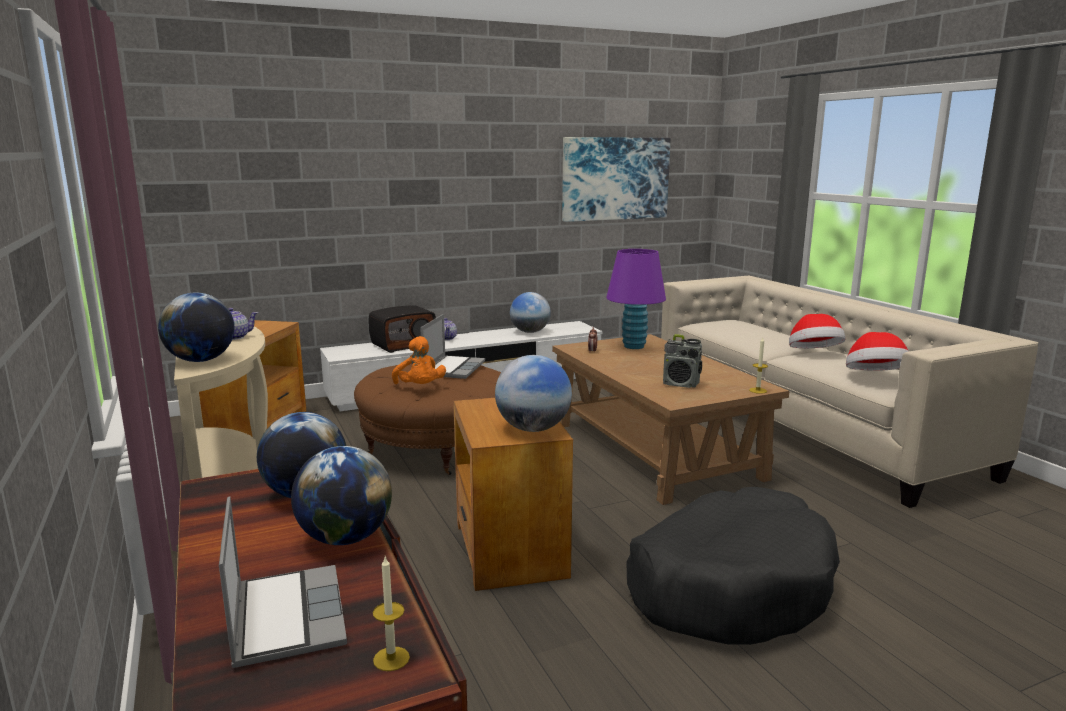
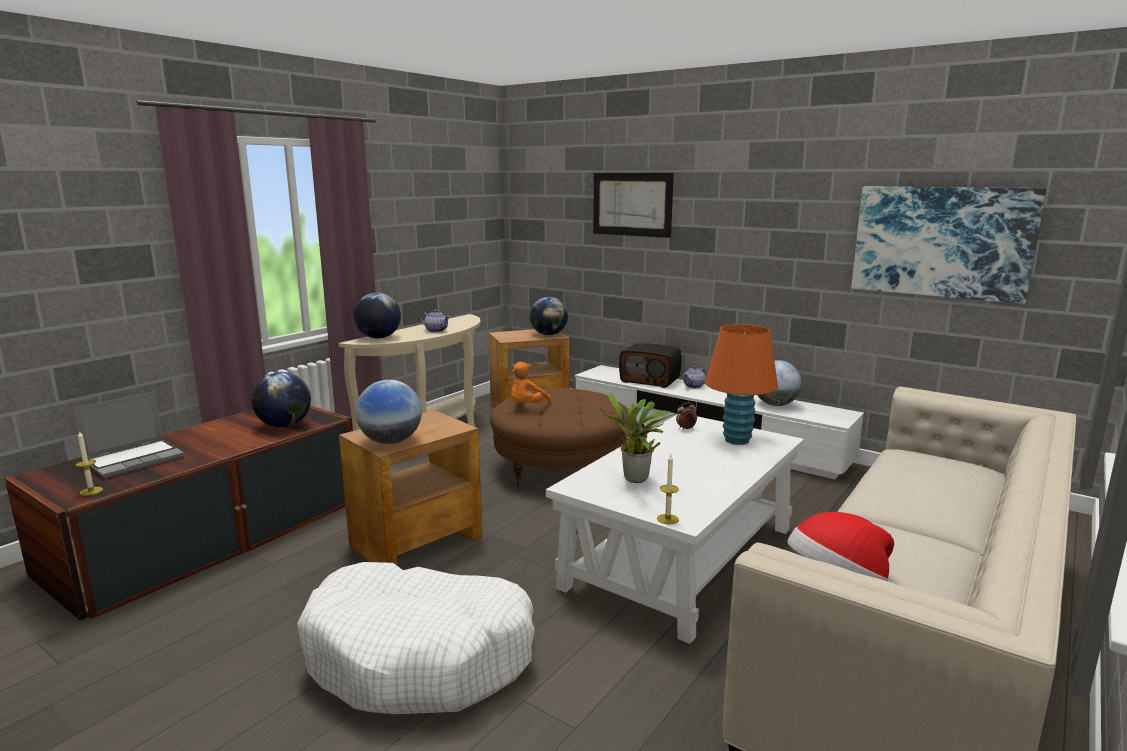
camera: 60 degrees right, 0 degrees up
globe [291,446,392,545] -> globe moved to [530,297,568,335]
laptop [420,314,485,379] -> none
brown coffee table [552,334,790,505] -> white coffee table [546,415,804,644]
purple table lamp [606,249,666,349] -> orange table lamp [705,324,778,445]
black dog bed [626,487,840,645] -> white dog bed [297,562,535,714]
radio [663,334,702,388] -> potted plant [595,393,677,483]
hat [789,314,846,348] -> none
none -> picture [593,173,674,238]

